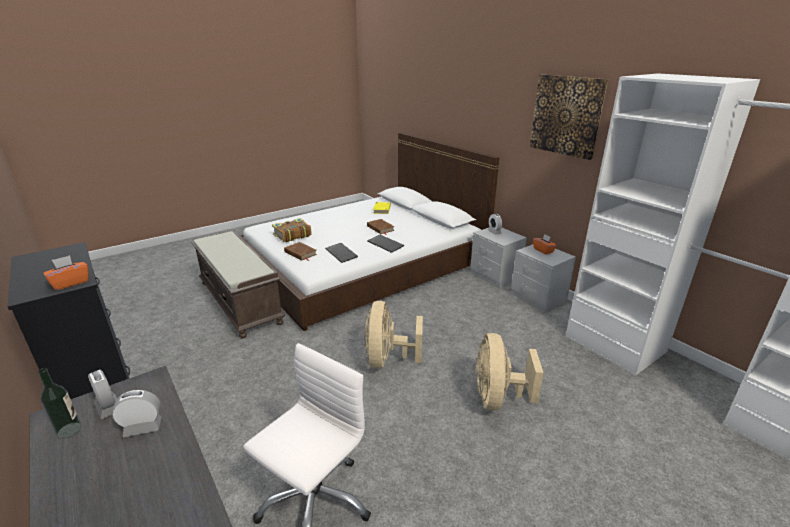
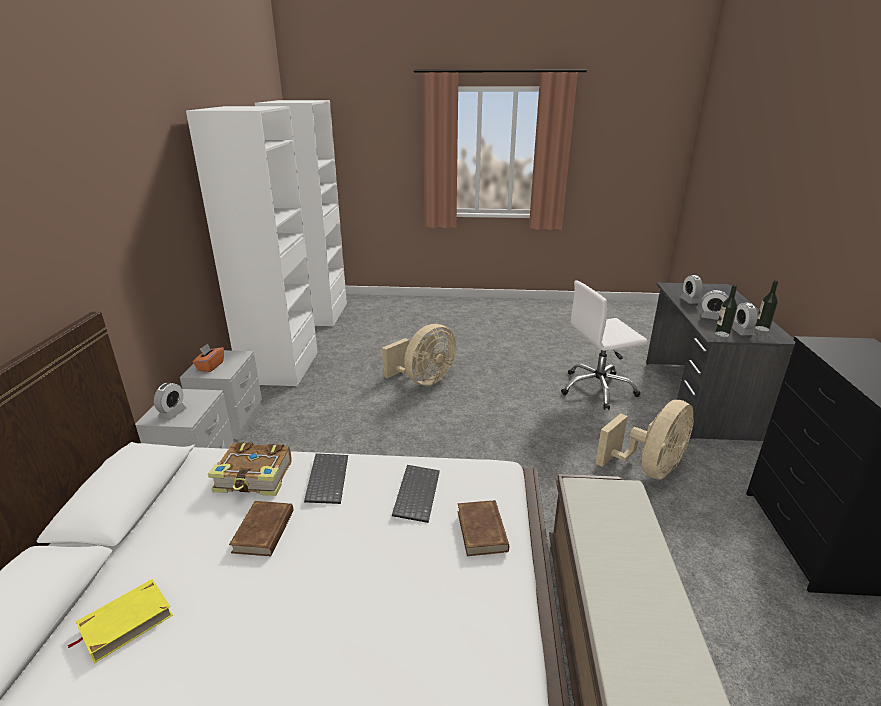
camera: 140 degrees left, 0 degrees up
orange tissue box [43,255,89,290] -> none
book [272,218,312,242] -> book moved to [208,442,292,496]
beige fan [364,301,423,369] -> beige fan moved to [596,400,693,480]
picture [530,74,608,160] -> none
none -> alarm clock [680,275,703,304]
none -> bottle [715,285,738,337]

